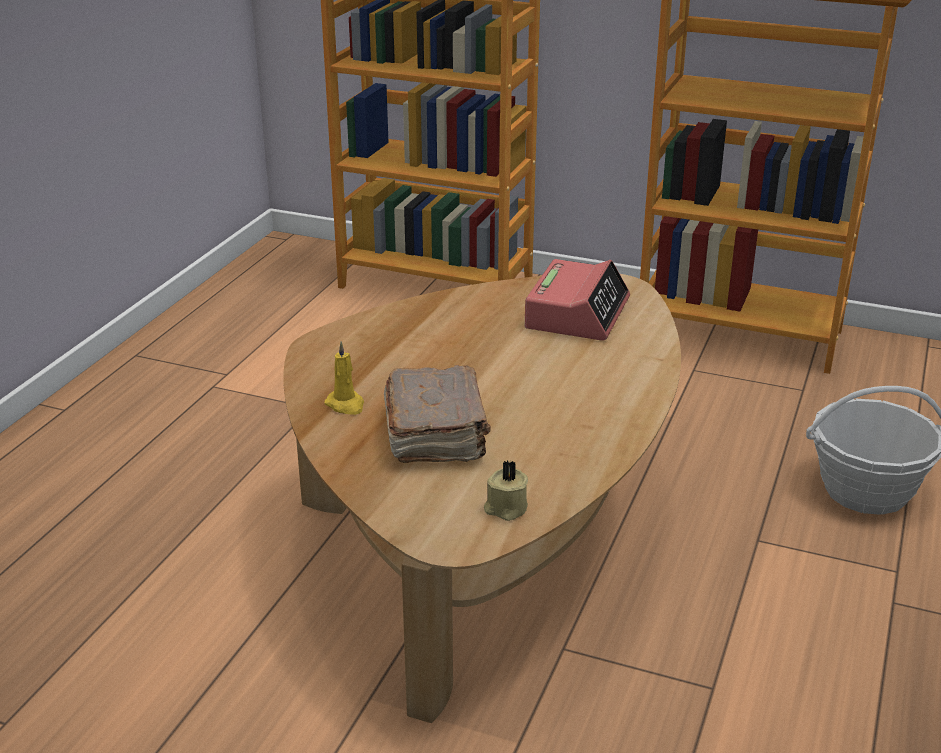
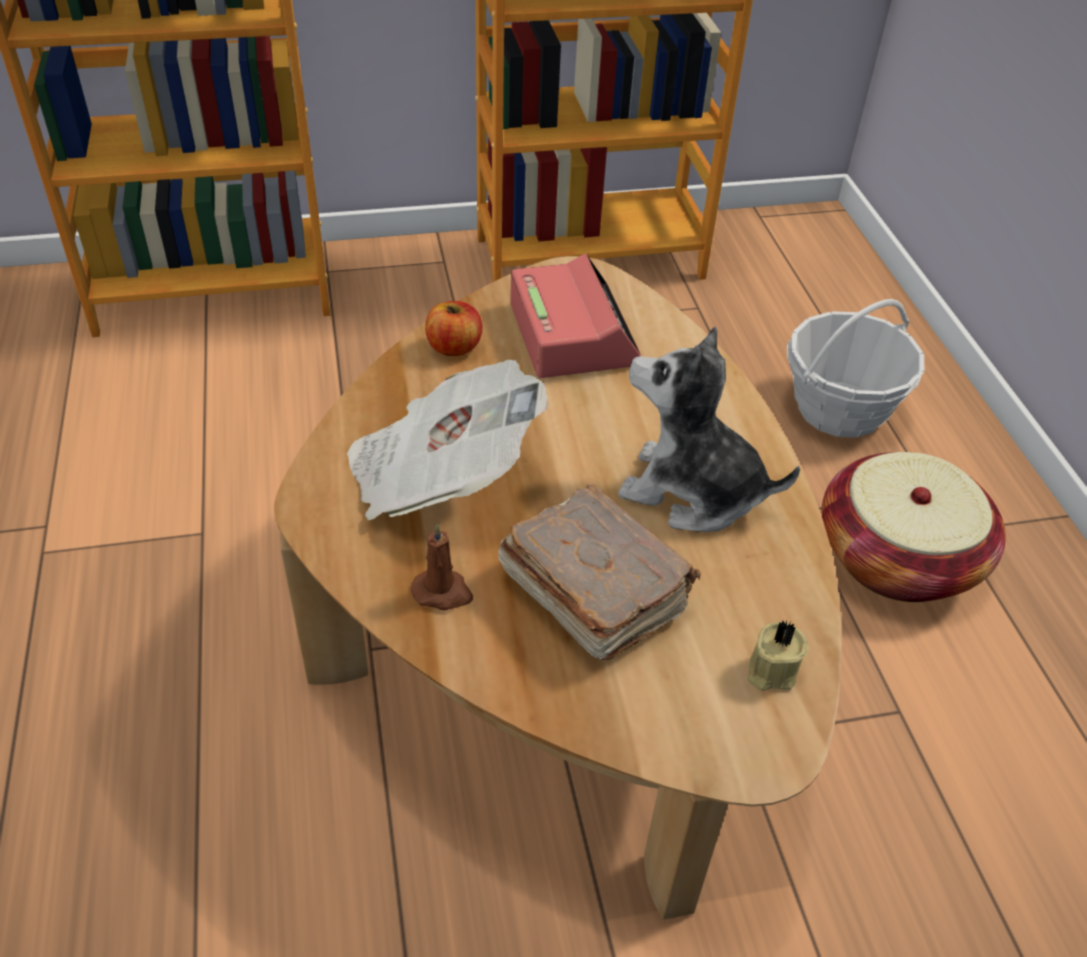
camera: 35 degrees left, 15 degrees up
yellow candle [324,342,364,415] -> brown candle [411,523,473,610]
none -> newspaper [347,360,548,520]
none -> apple [425,301,482,356]
none -> plush toy [618,326,800,532]
none -> basket [822,452,1006,602]

